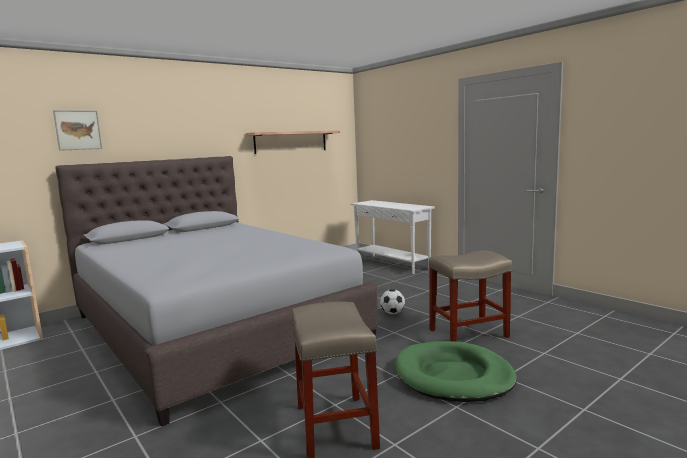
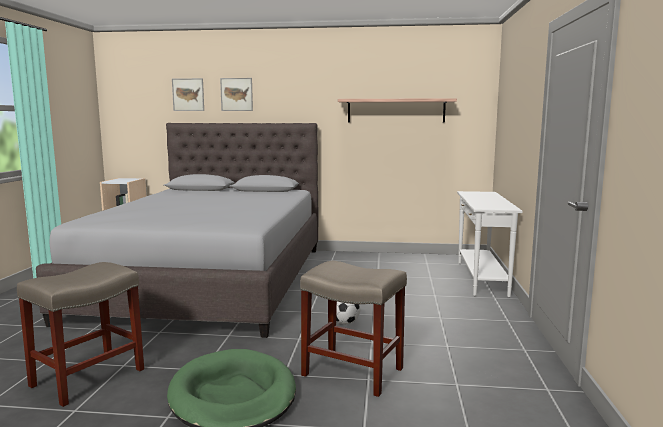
camera: 45 degrees right, 0 degrees up
none -> picture [220,78,253,111]

